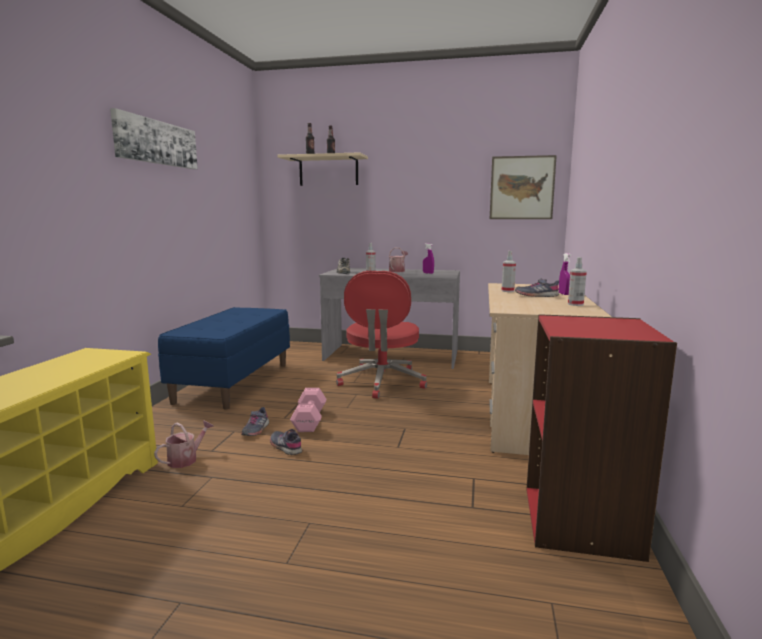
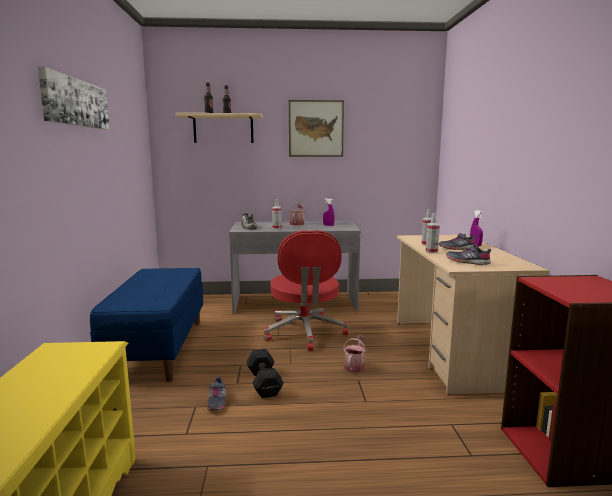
camera: 15 degrees left, 0 degrees up
watering can [154,421,214,468] -> watering can moved to [343,336,366,373]
grey shoe [270,429,302,455] -> grey shoe moved to [446,245,491,265]
pink dumbbell [290,388,326,432] -> black dumbbell [246,349,284,398]
picture [490,155,557,219] -> picture moved to [289,100,344,157]
spray bottle [568,257,587,306] -> spray bottle moved to [426,213,440,253]

